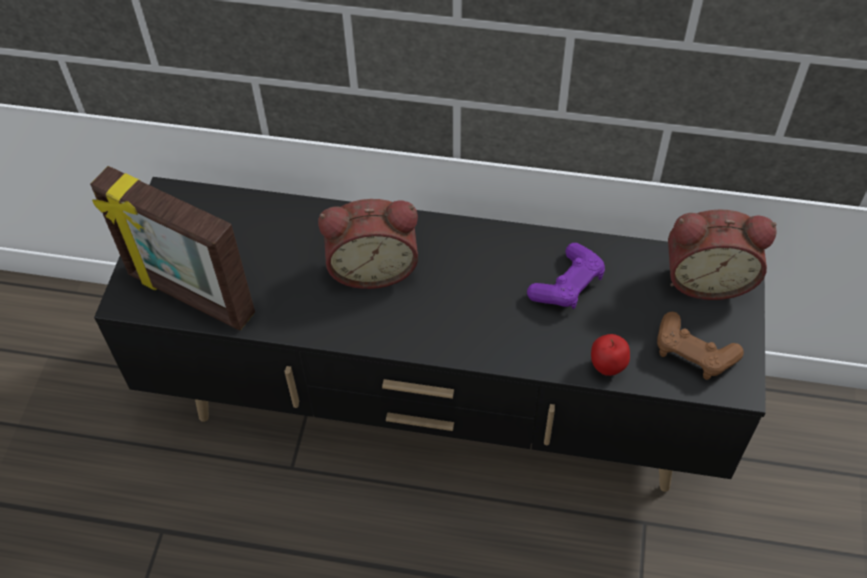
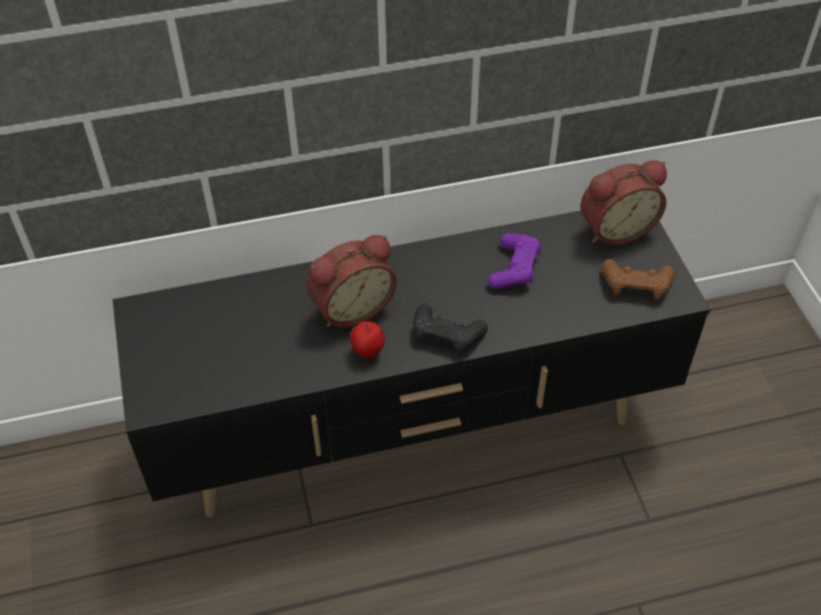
camera: 25 degrees left, 5 degrees down
picture frame [90,166,255,330] -> none
apple [591,334,630,376] -> apple moved to [350,321,385,359]
none -> black game controller [413,303,488,354]

